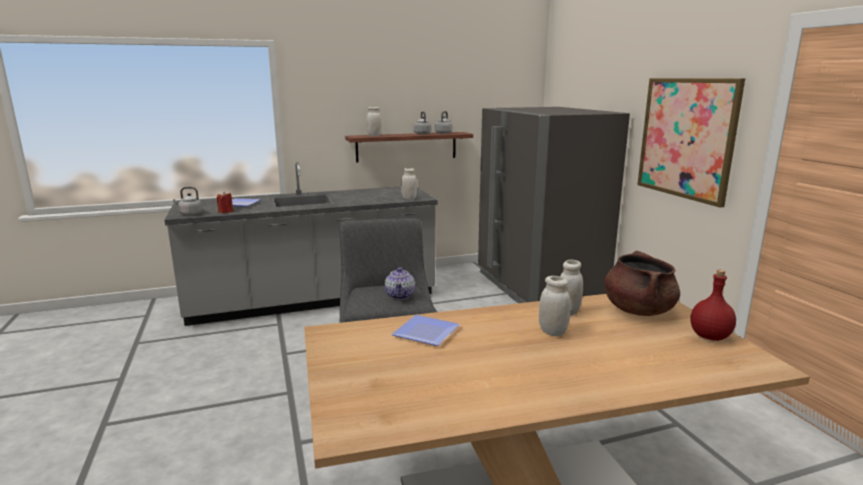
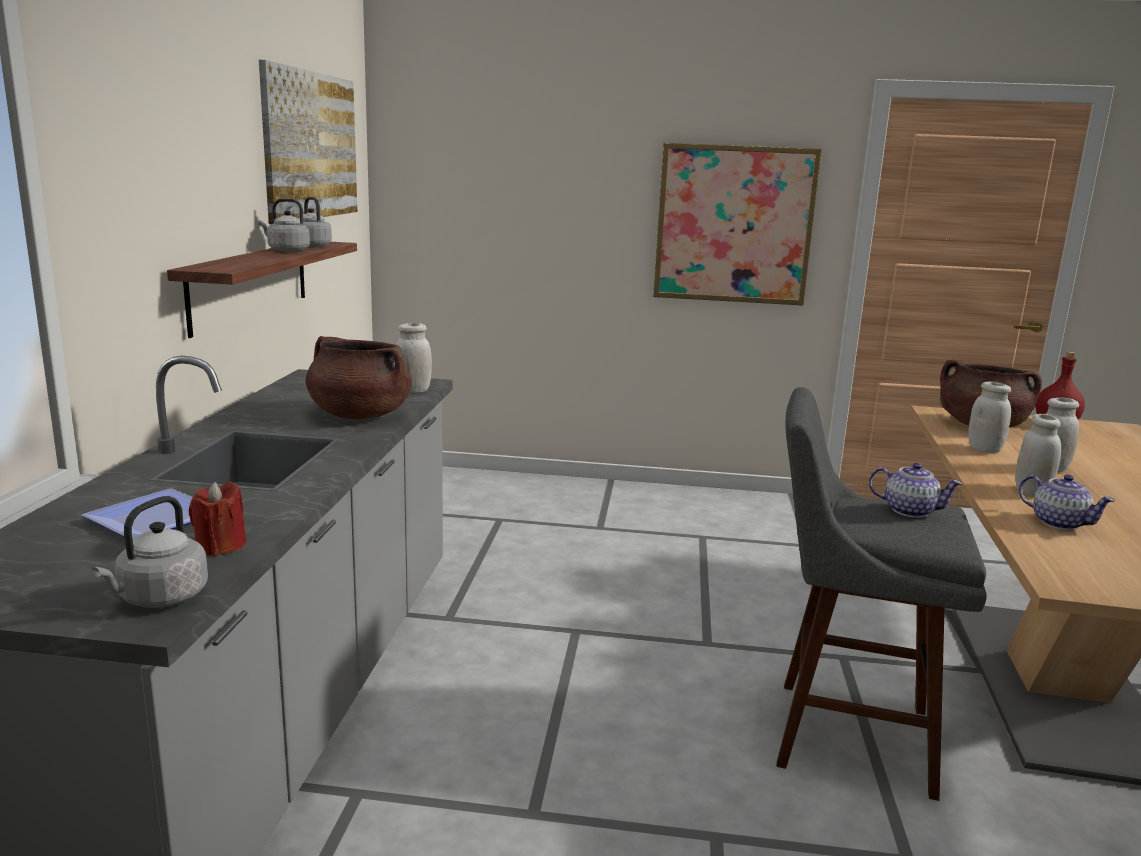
camera: 65 degrees left, 0 degrees up
white jar [366,106,382,136] -> white jar moved to [1016,414,1061,495]
plate [391,315,460,346] -> teapot [1019,475,1115,530]
grey fridge [478,107,630,303] -> none
none -> picture [259,60,357,224]
none -> brown cooking pot [305,336,412,419]

